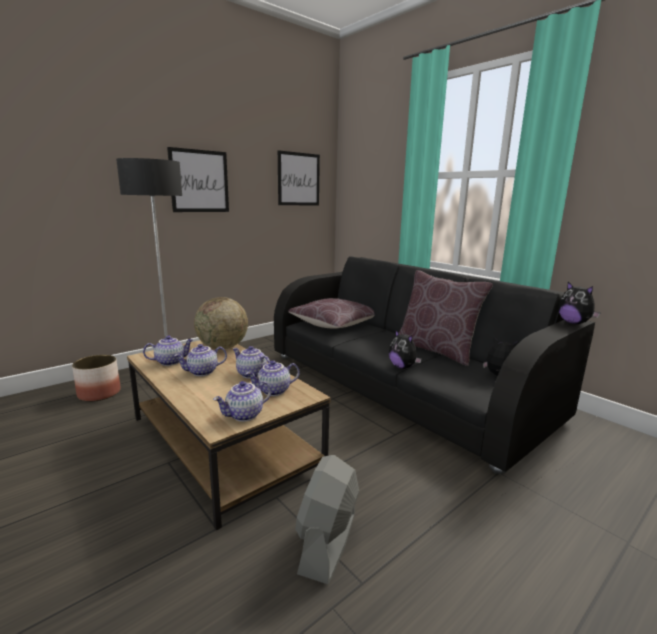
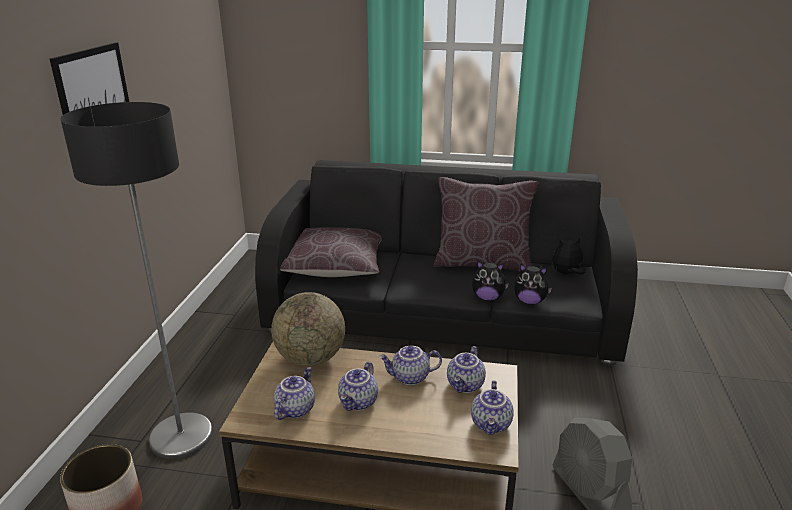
camera: 40 degrees left, 10 degrees up
picture [278,150,320,205] -> none
plush toy [558,282,601,324] -> plush toy moved to [514,264,552,305]

